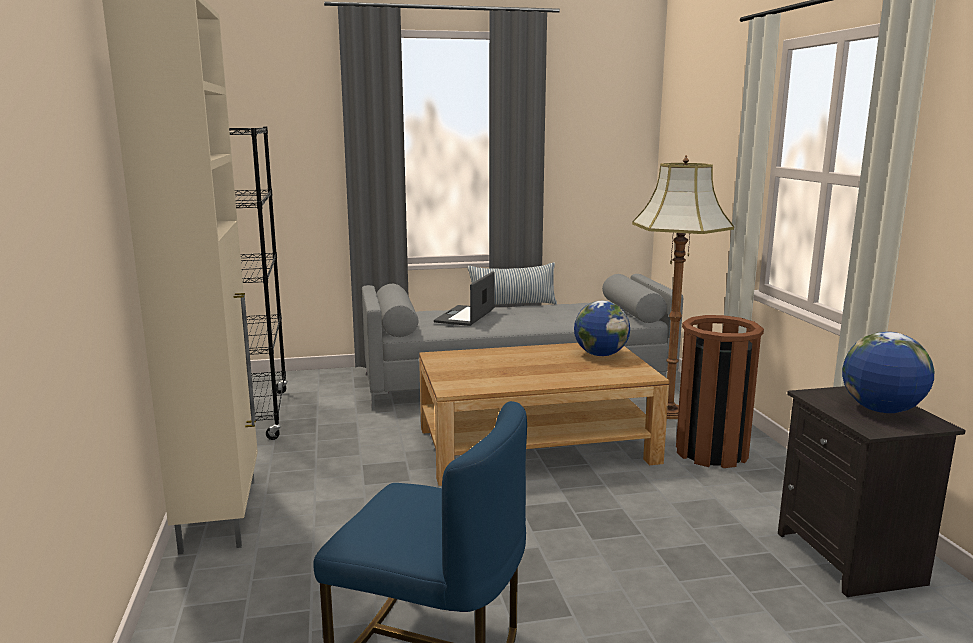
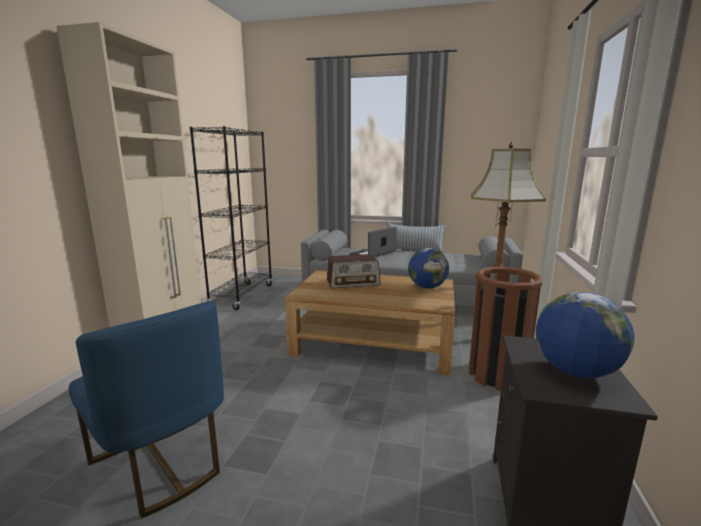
camera: 25 degrees right, 0 degrees up
none -> radio [327,254,381,288]

